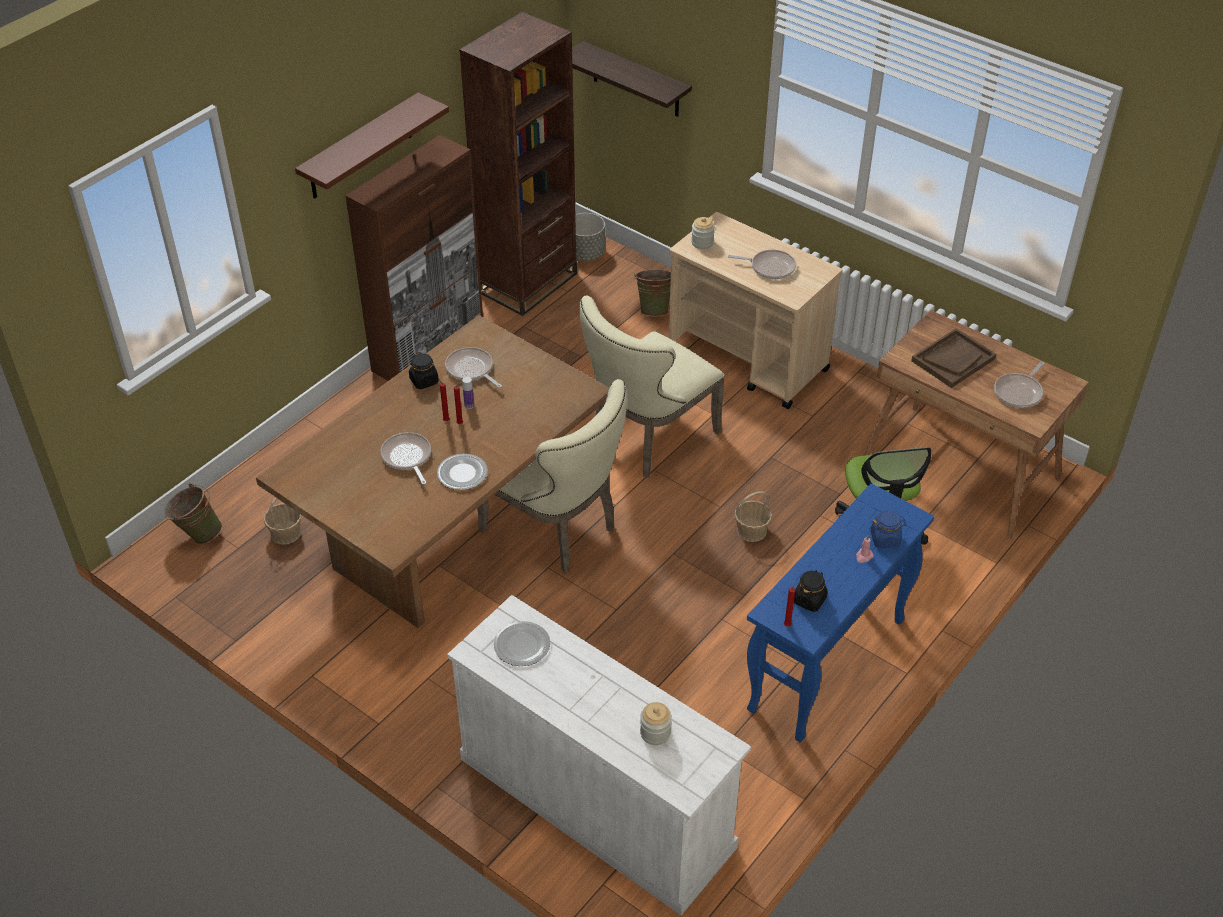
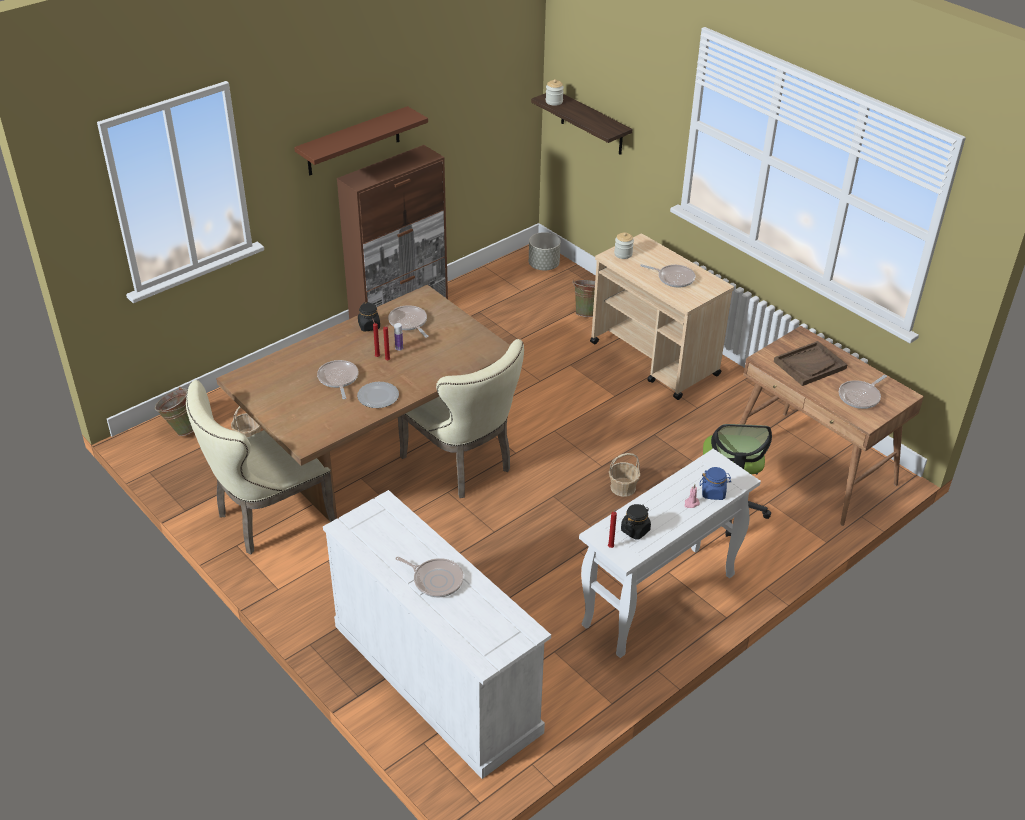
camera: 10 degrees right, 5 degrees down
brown bookcase [459,12,577,316] -> none
plate [494,621,550,666] -> none
beige chair [579,295,725,477] -> beige chair moved to [186,380,335,554]
jar [640,702,672,745] -> jar moved to [546,79,564,106]
blue console table [747,483,934,743] -> white console table [579,449,761,658]
none -> frying pan [395,557,464,597]

